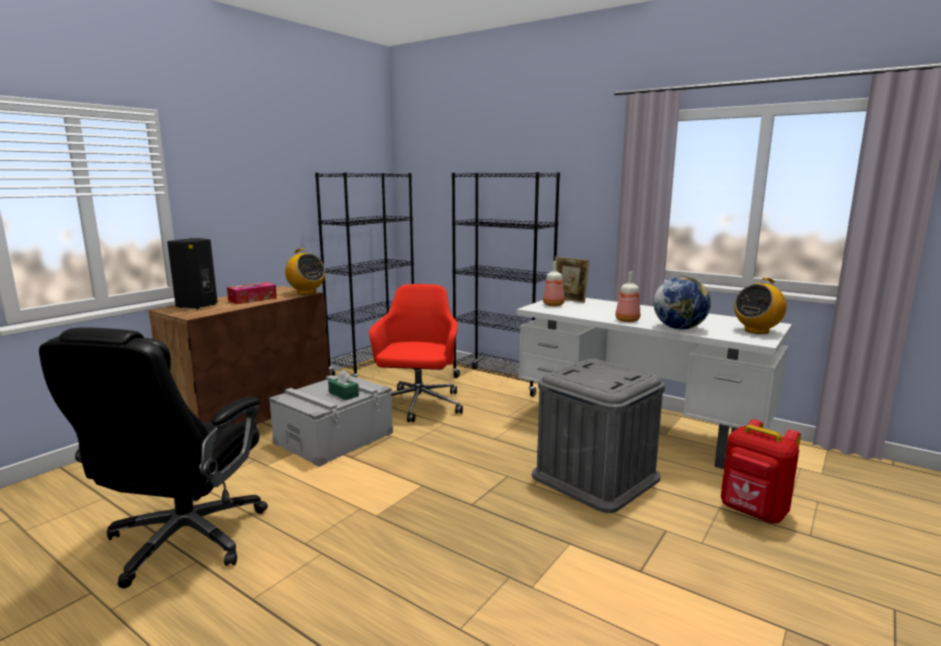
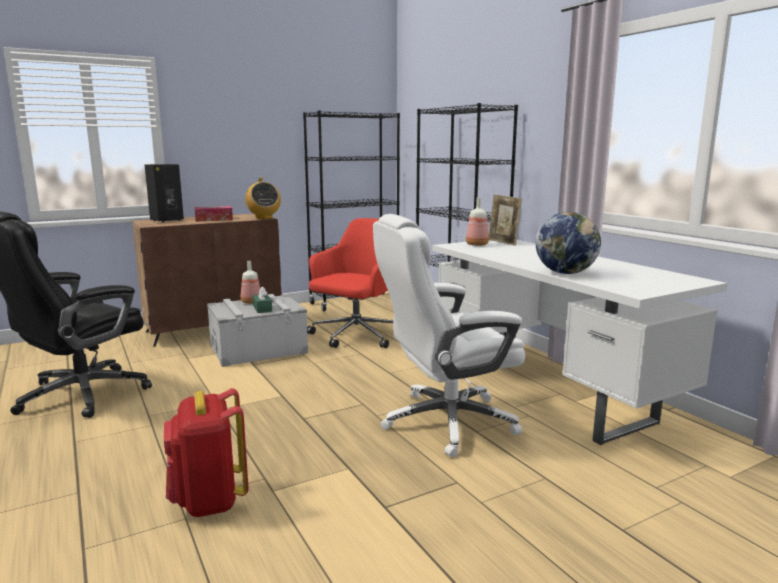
camera: 25 degrees right, 0 degrees up
grey storage box [532,359,665,513] -> white office chair [373,214,525,457]
bottle [615,272,640,322] -> bottle moved to [241,261,260,304]
red backpack [721,419,801,523] -> red backpack moved to [164,388,248,517]
radio [734,278,787,334] -> none

